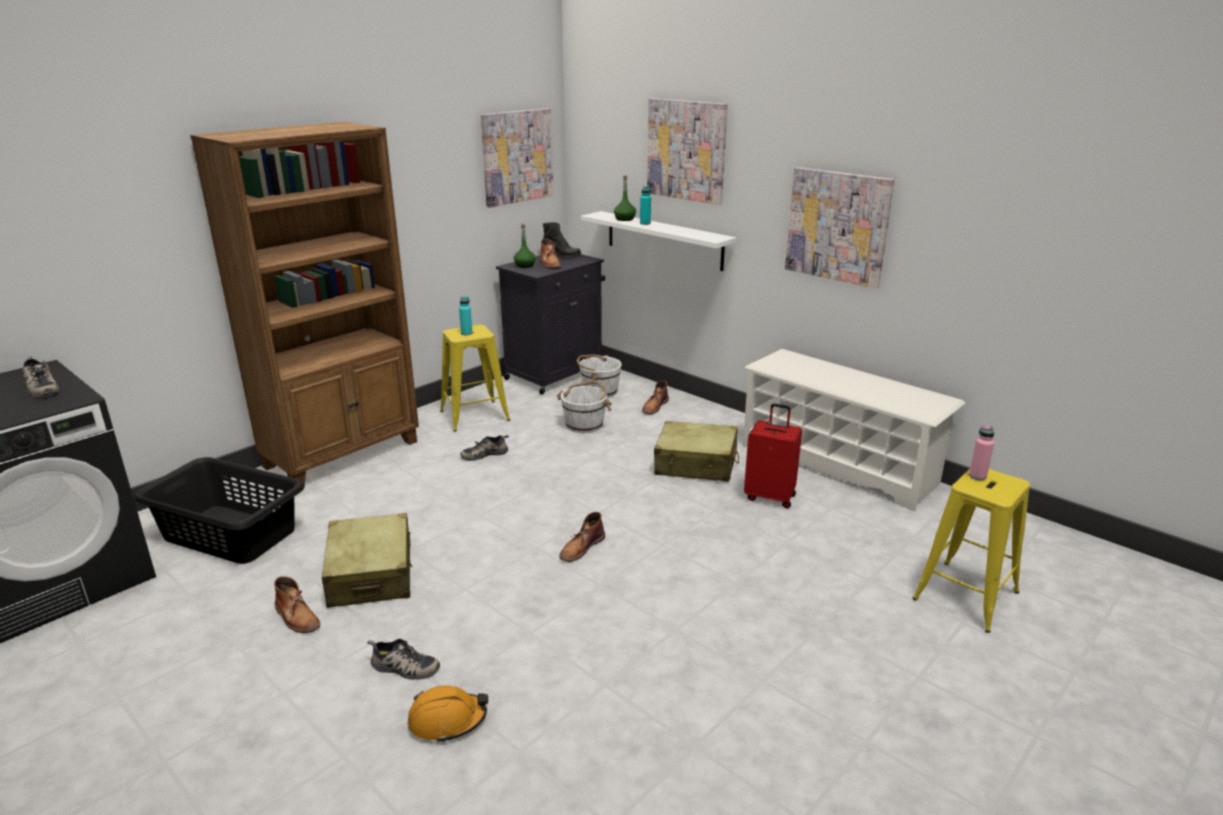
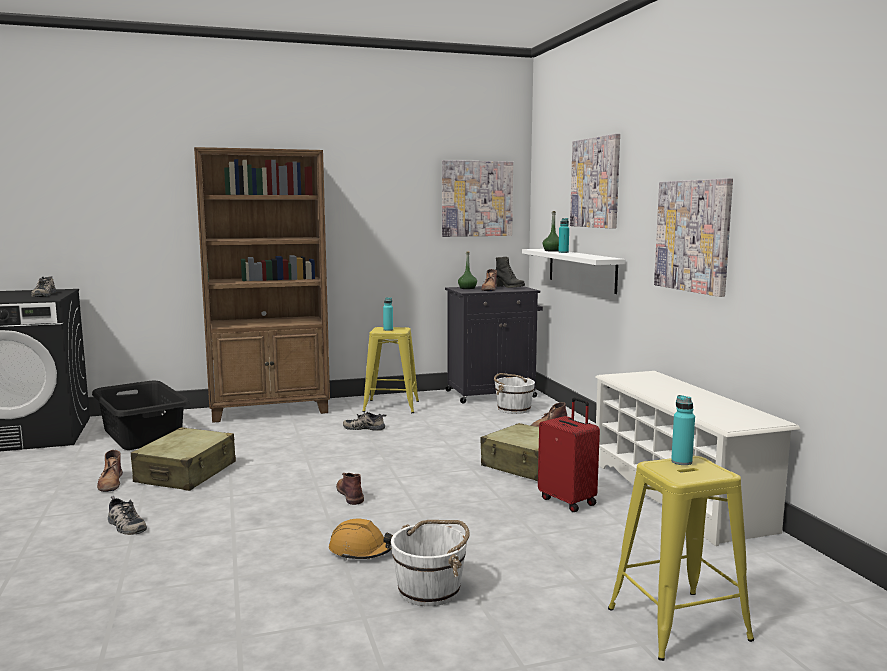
camera: 30 degrees right, 15 degrees down
orange hard hat [408,685,488,743] -> orange hard hat moved to [329,519,393,560]
white bucket [557,381,612,433] -> white bucket moved to [391,520,470,606]
brown boot [559,512,605,562] -> brown boot turned 90 degrees clockwise [336,473,364,505]
pink bottle [969,425,994,480] -> turquoise bottle [671,395,695,465]

